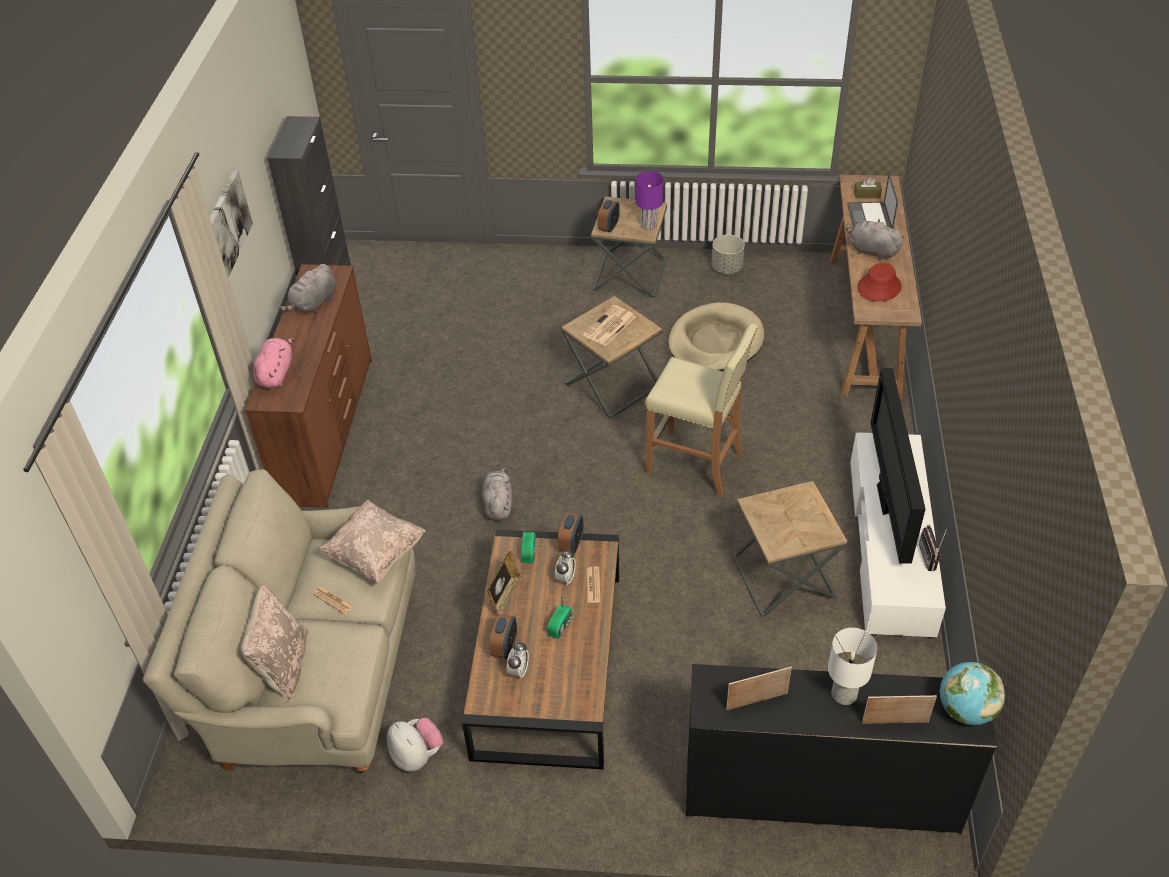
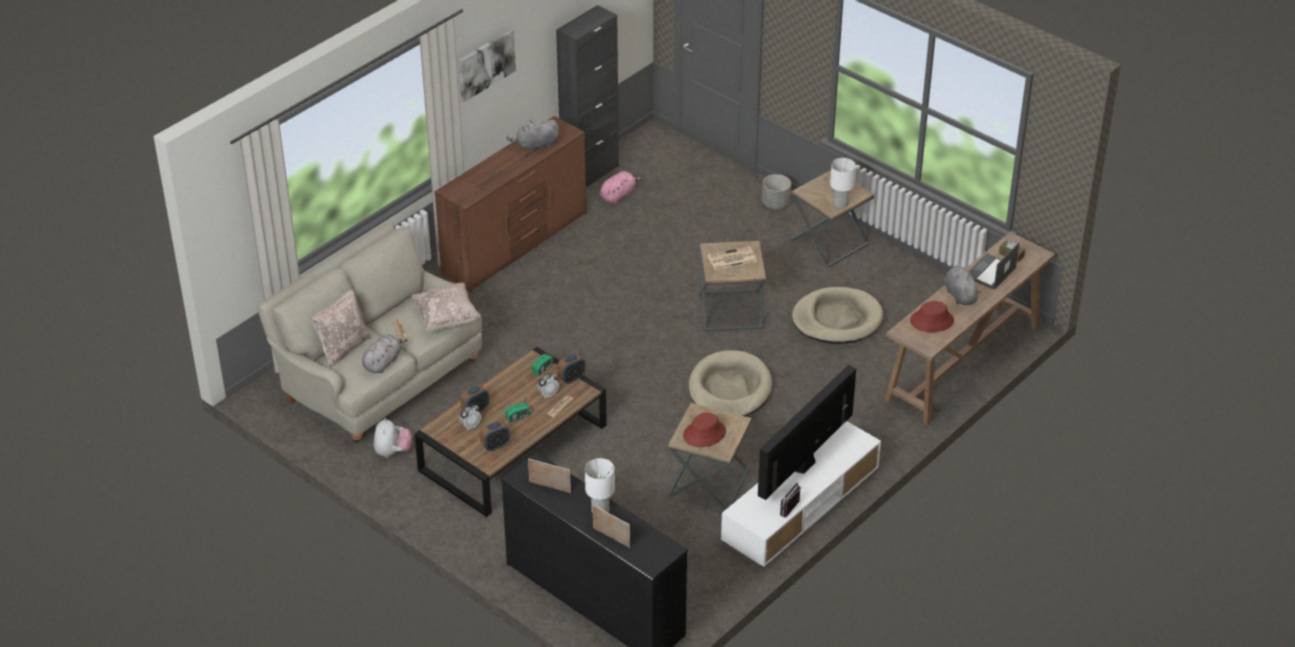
camera: 35 degrees right, 5 degrees down
pink plush toy [253,338,295,388] -> pink plush toy moved to [600,171,643,204]
grey plush toy [481,467,512,521] -> grey plush toy moved to [362,334,408,373]
picture frame [487,551,522,614] -> none
alarm clock [598,199,620,233] -> alarm clock moved to [480,420,510,452]
purple table lamp [635,171,663,230] -> white table lamp [830,158,856,209]
beige stool [645,323,758,496] -> beige dog bed [689,350,772,416]
grey planter [712,235,745,274] -> grey planter moved to [762,174,791,209]
globe [940,662,1005,725] -> none
none -> red hat [683,412,726,447]

